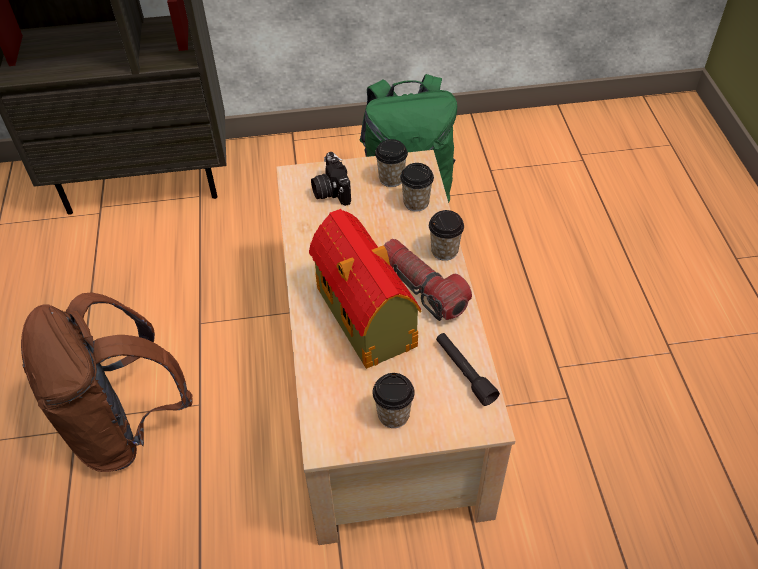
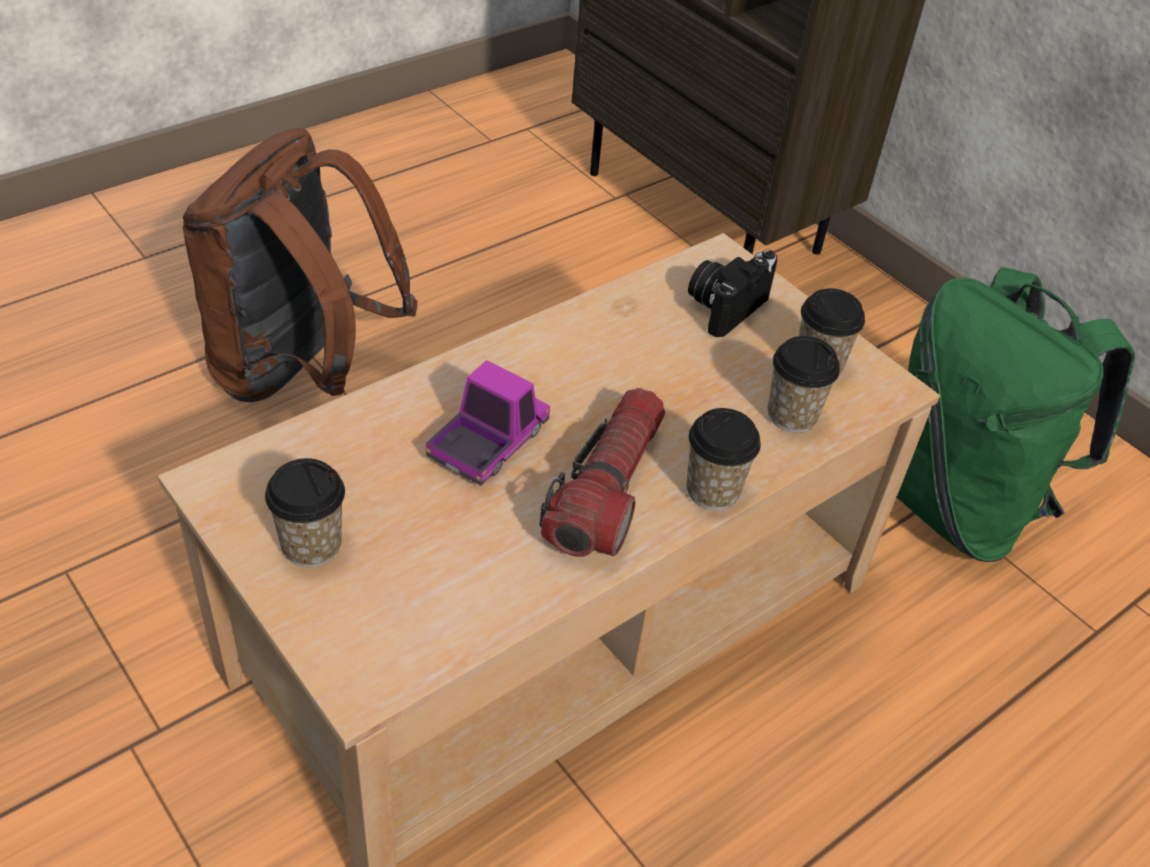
camera: 55 degrees right, 5 degrees down
toy house [309,209,422,369] -> toy truck [426,360,550,486]
black flashlight [436,333,500,406] -> none

